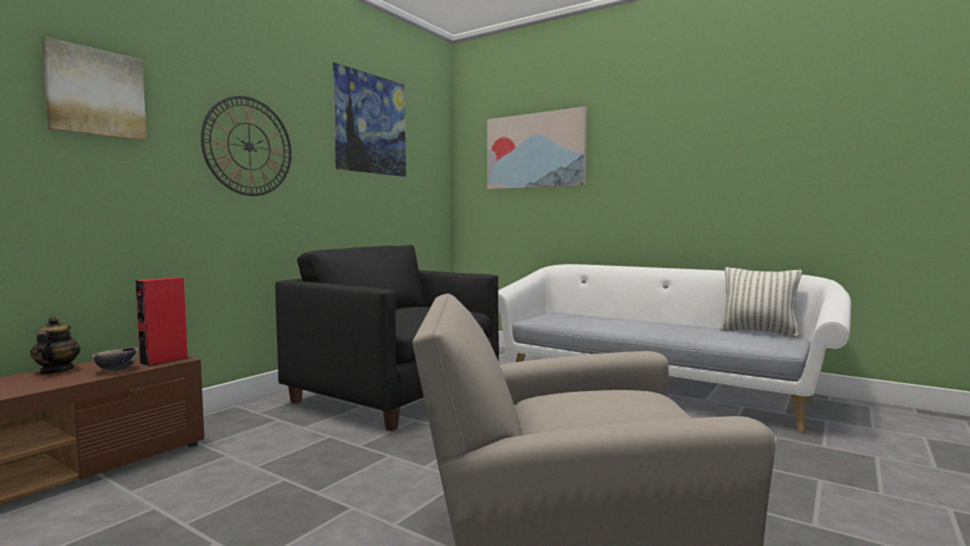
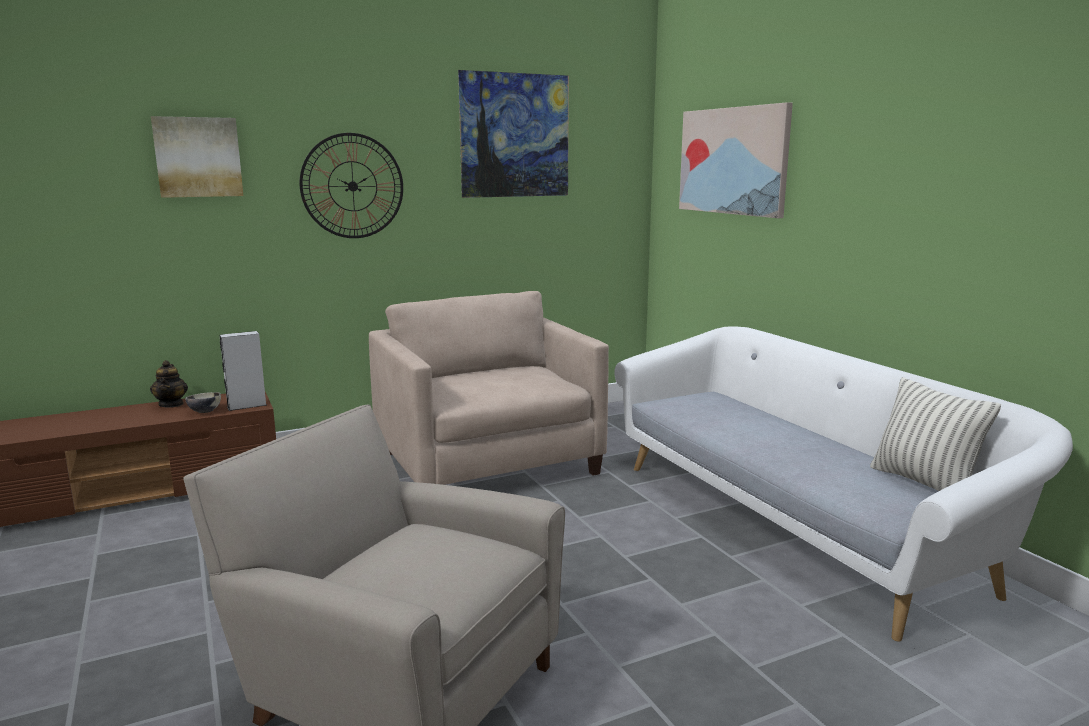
camera: 30 degrees right, 10 degrees up
teapot [30,317,81,374] -> teapot turned 150 degrees clockwise [150,360,188,408]
red speaker [136,277,188,366] -> grey speaker [220,331,267,411]
black armchair [275,245,499,431] -> beige armchair [369,291,609,485]

